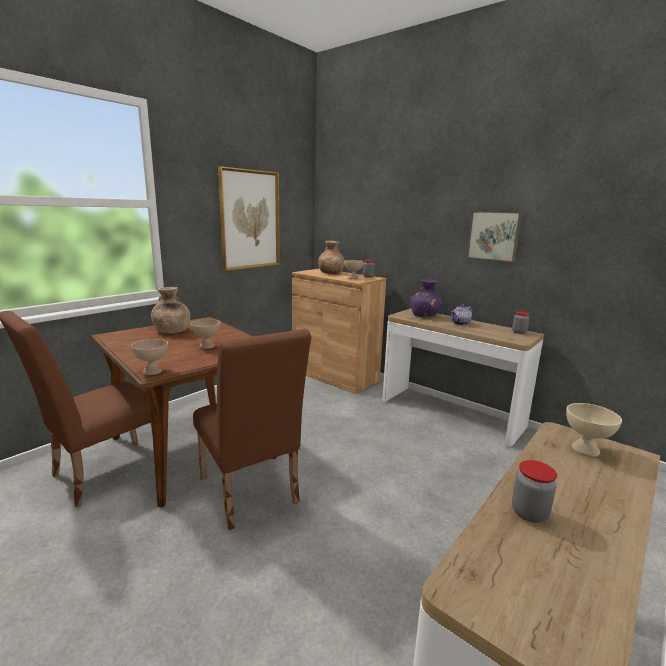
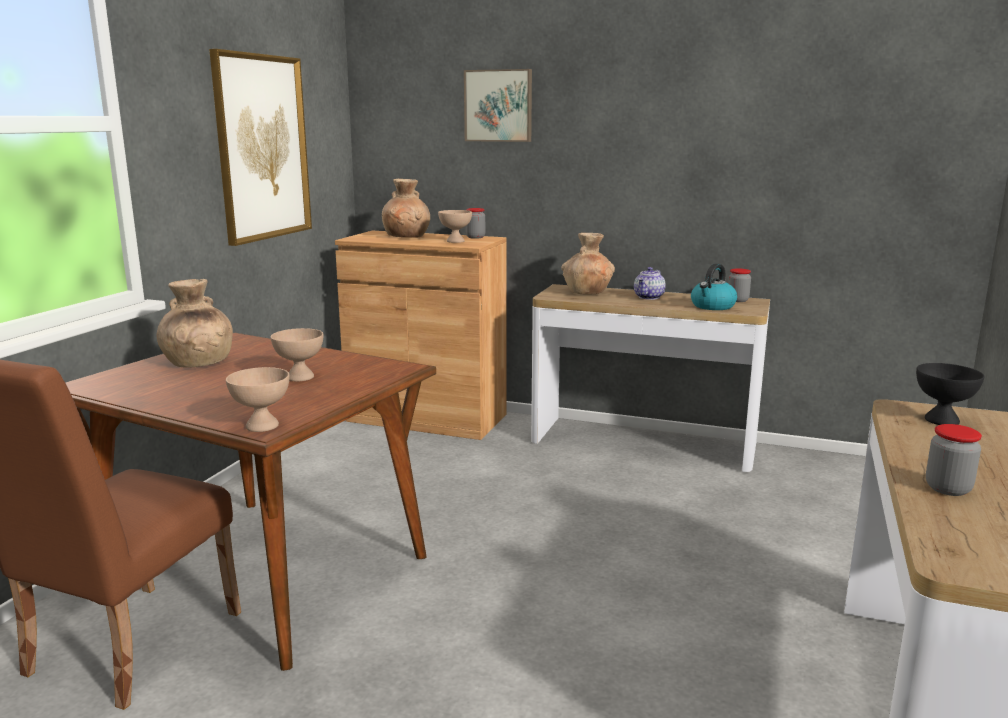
camera: 20 degrees left, 0 degrees up
brown chair [193,329,311,530] -> none
purple vase [409,279,442,318] -> brown vase [561,233,615,294]
picture [467,211,522,262] -> picture moved to [464,69,532,142]
beige bowl [566,403,622,457] -> black bowl [916,363,985,425]
none -> kettle [691,264,737,310]

